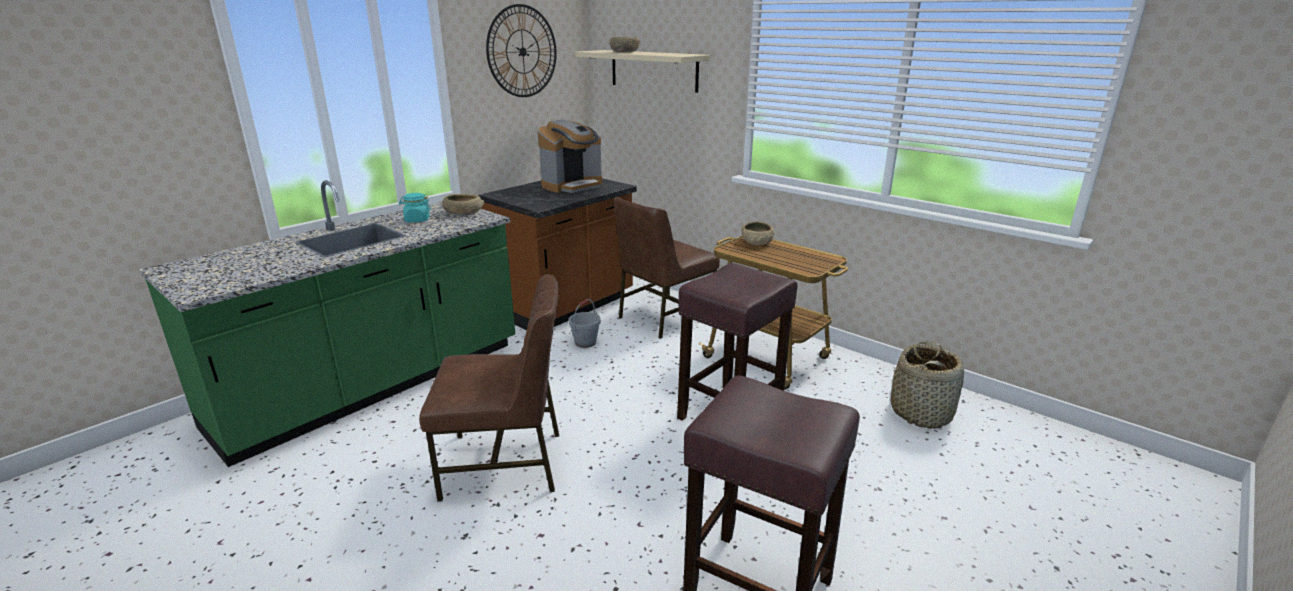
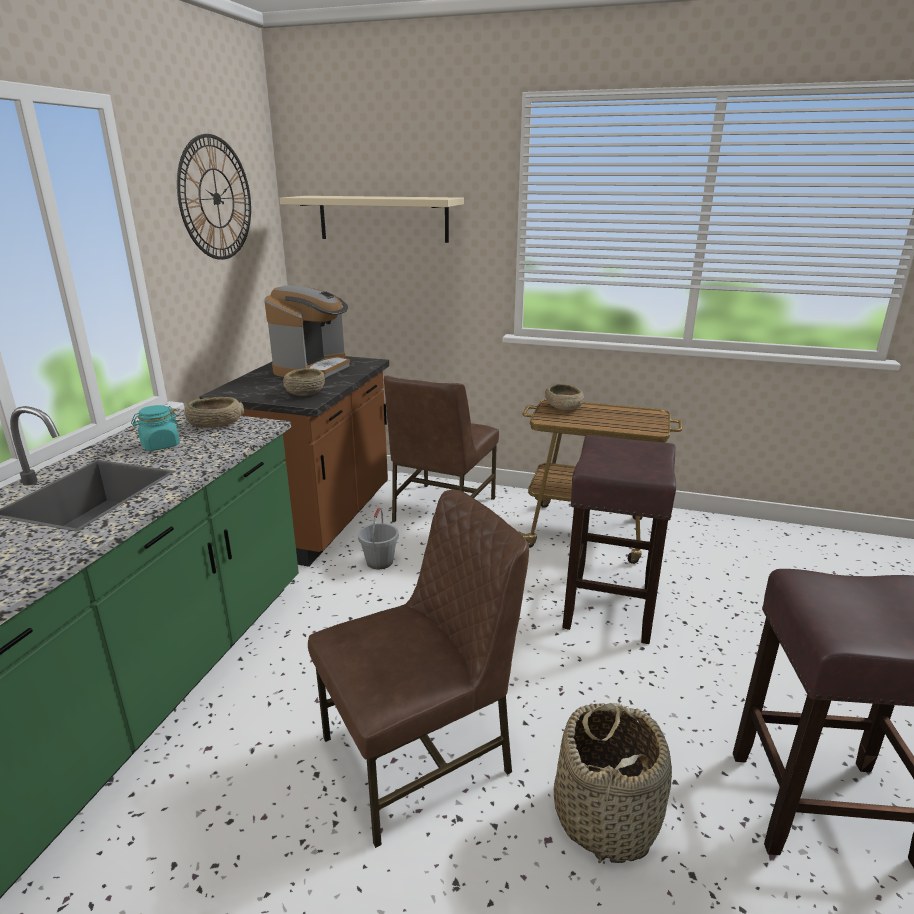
camera: 25 degrees left, 0 degrees up
beige bowl [609,37,640,52] -> beige bowl moved to [283,368,325,396]
basket [891,341,964,429] -> basket moved to [554,703,672,863]

